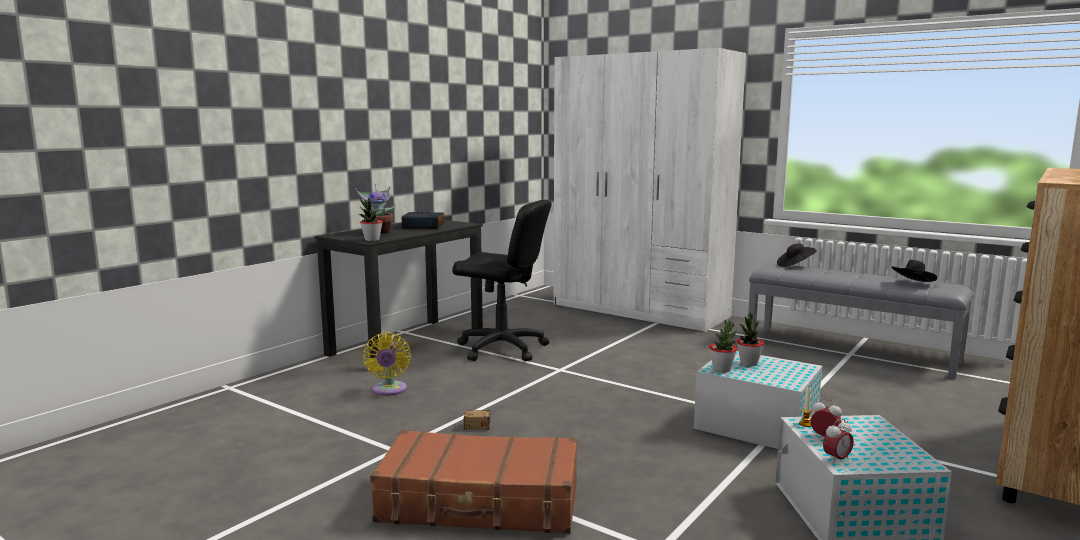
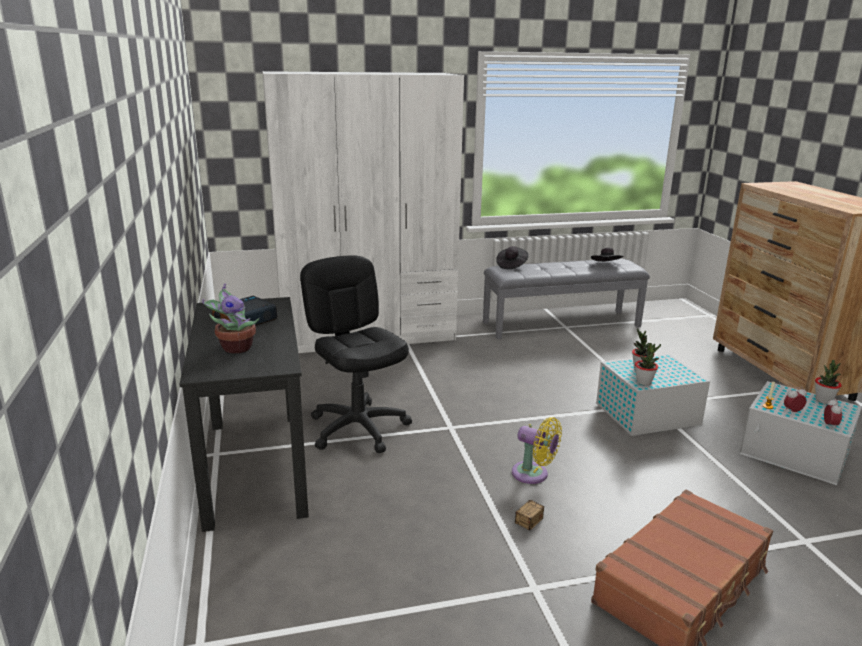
camera: 50 degrees left, 10 degrees up
potted plant [359,198,383,241] -> potted plant moved to [815,360,842,404]
yellow fan [362,333,411,396] -> yellow fan moved to [512,417,562,484]
black office chair [452,200,551,361] -> black office chair turned 90 degrees counterclockwise [300,255,412,453]

